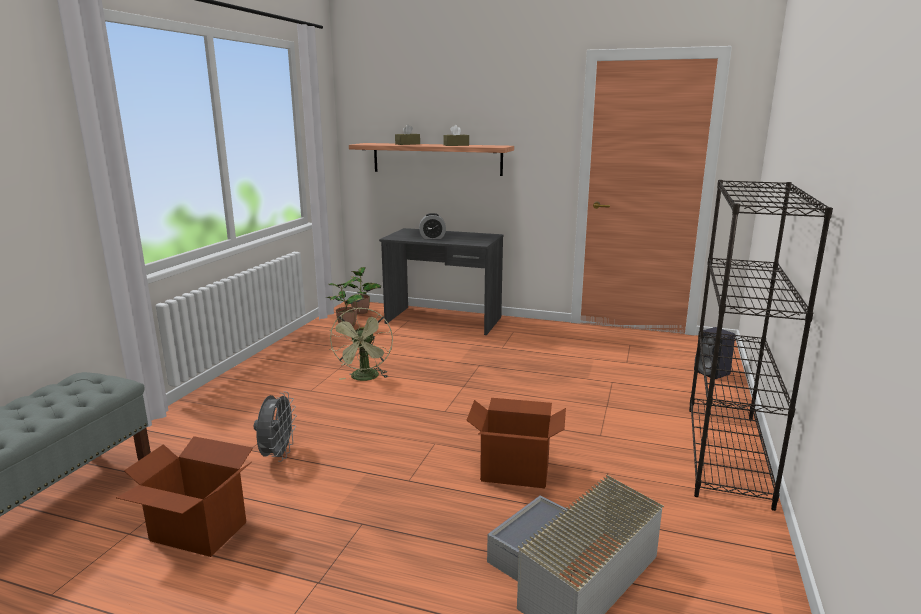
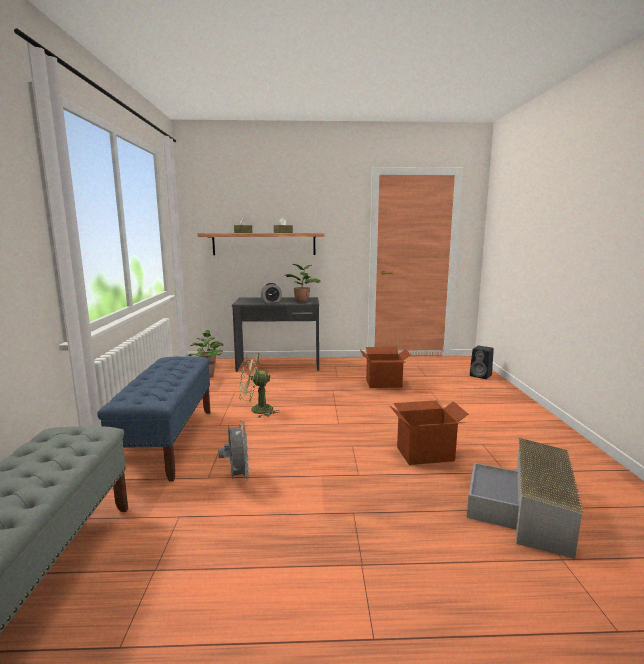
camera: 20 degrees left, 5 degrees down
cardboard box [116,436,253,557] -> cardboard box moved to [360,347,411,388]
green fan [330,308,393,381] -> green fan turned 105 degrees clockwise [239,353,280,418]
black bookcase [689,180,833,511] -> none
none -> blue bench [97,356,210,481]
none -> potted plant [285,264,321,302]

